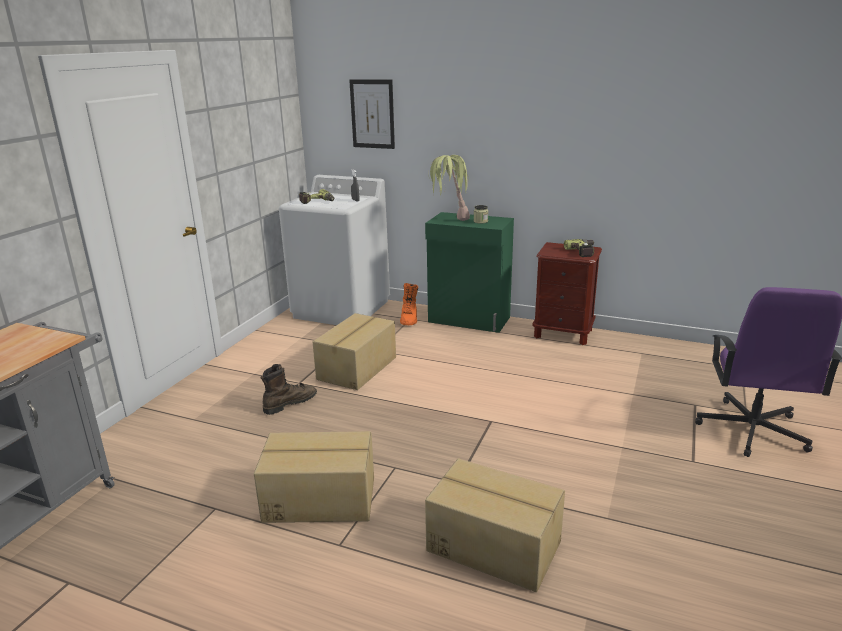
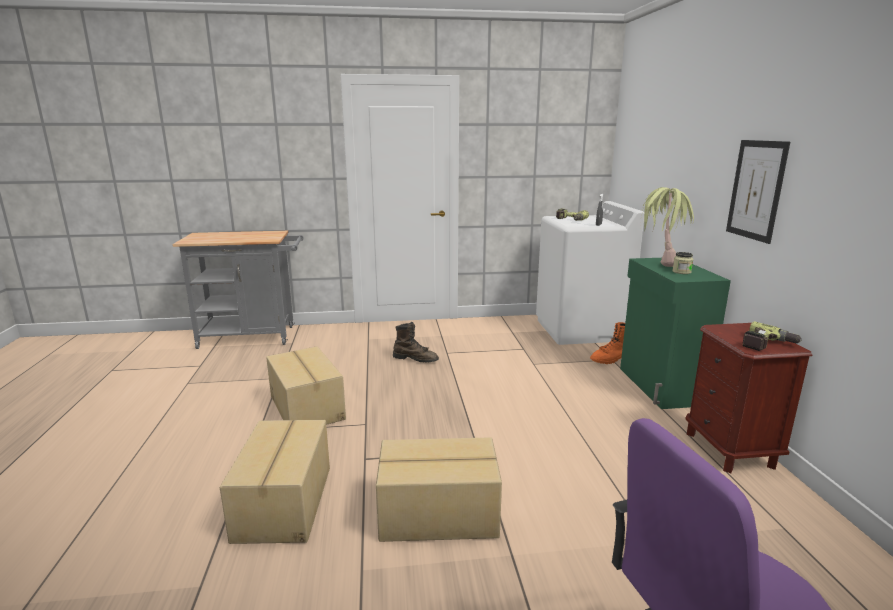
camera: 60 degrees right, 5 degrees down
cardboard box [313,313,396,390] -> cardboard box moved to [376,437,502,542]
picture [349,79,395,149] -> picture moved to [726,140,790,244]

